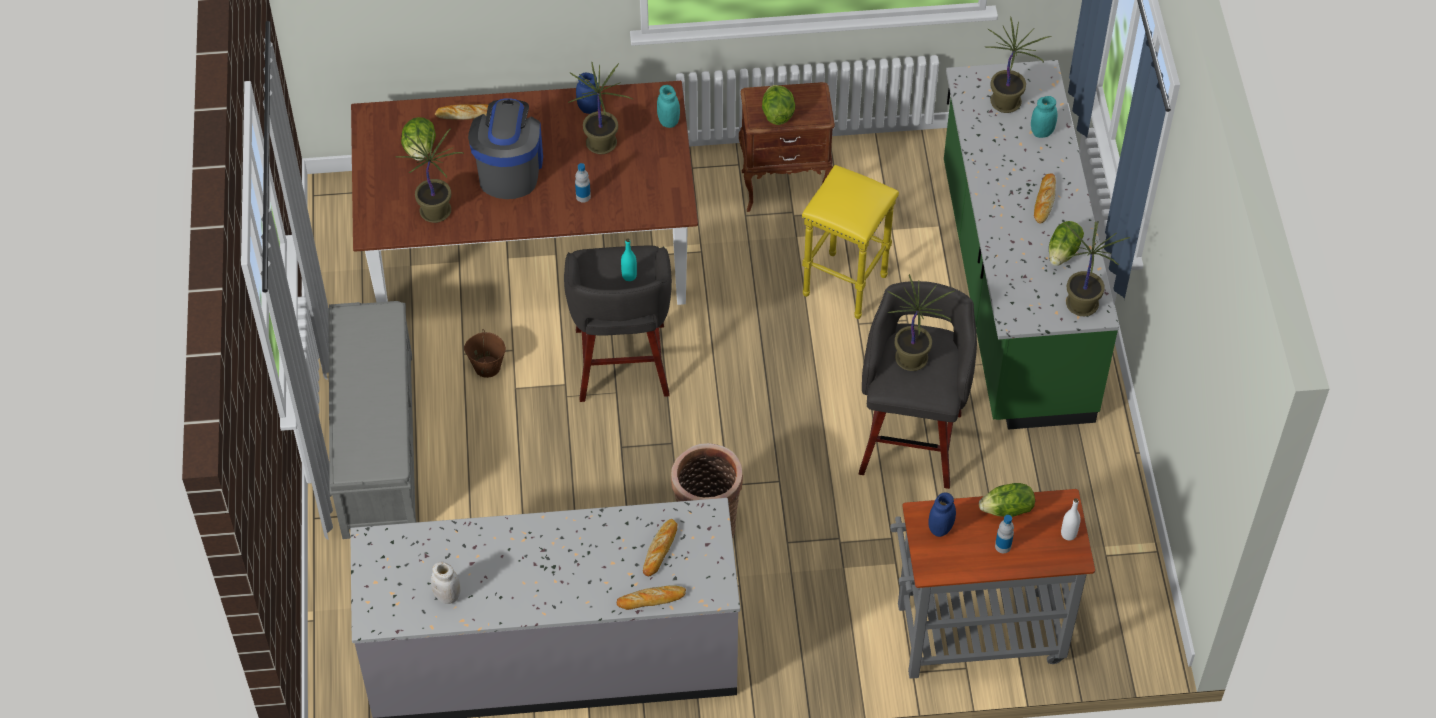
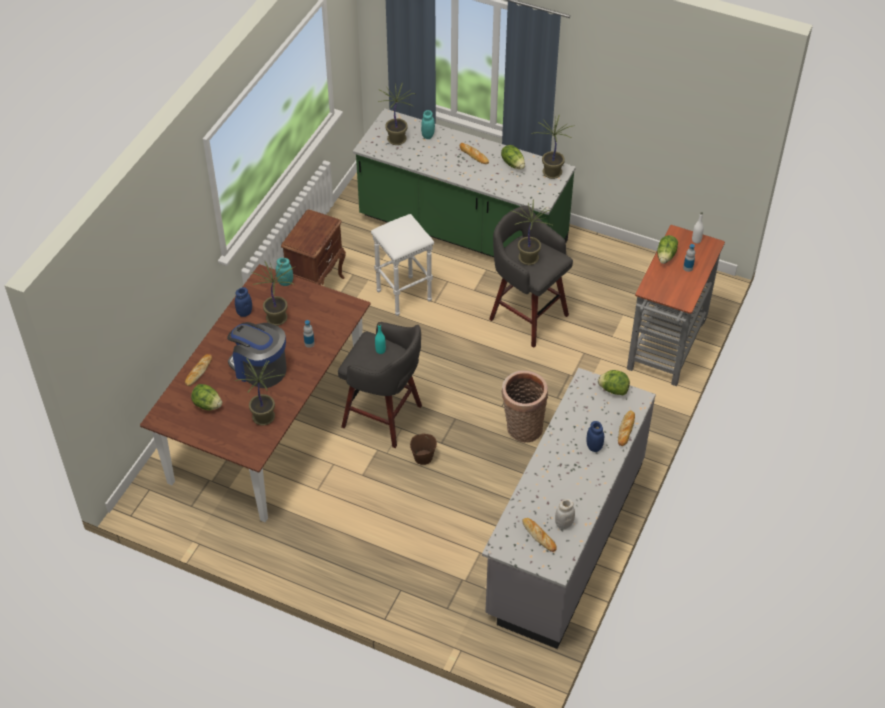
camera: 60 degrees left, 5 degrees down
grey bench [328,301,416,539] -> none
brown bucket [464,329,506,378] -> brown bucket moved to [410,434,437,465]
bread [643,519,677,577] -> bread moved to [522,518,557,552]
lettuce [762,85,795,125] -> lettuce moved to [598,370,630,395]
yellow stool [802,165,899,319] -> white stool [371,214,434,316]
blue jar [928,492,956,537] -> blue jar moved to [586,421,604,452]

